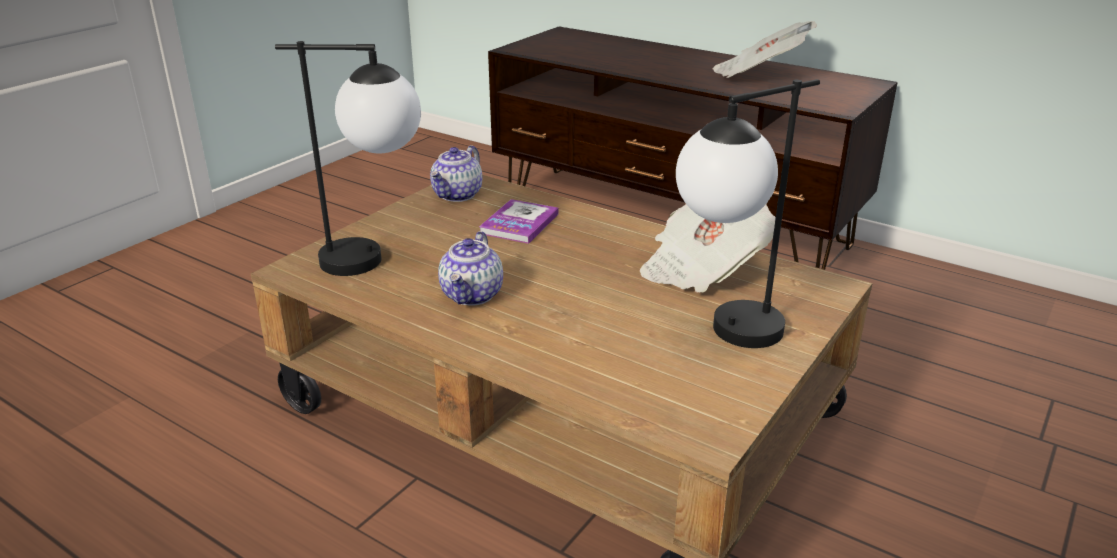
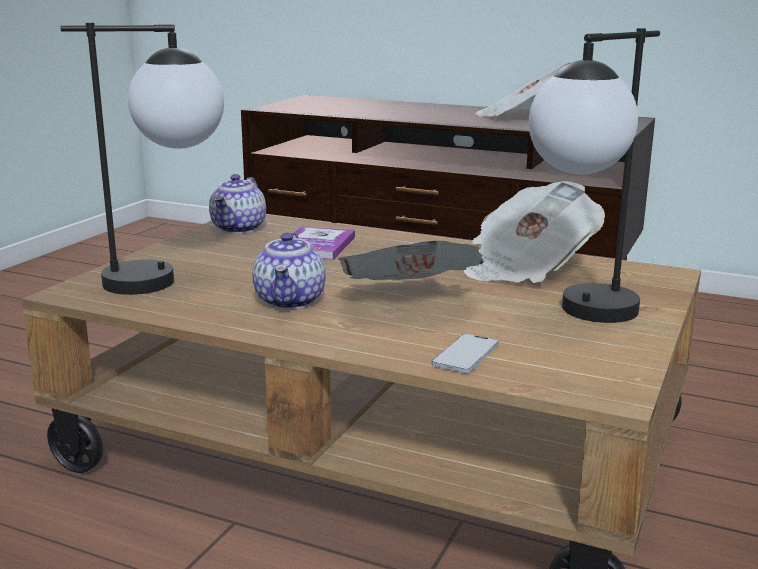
camera: 10 degrees left, 10 degrees down
none -> newspaper [338,241,484,280]
none -> phone [432,334,499,373]

